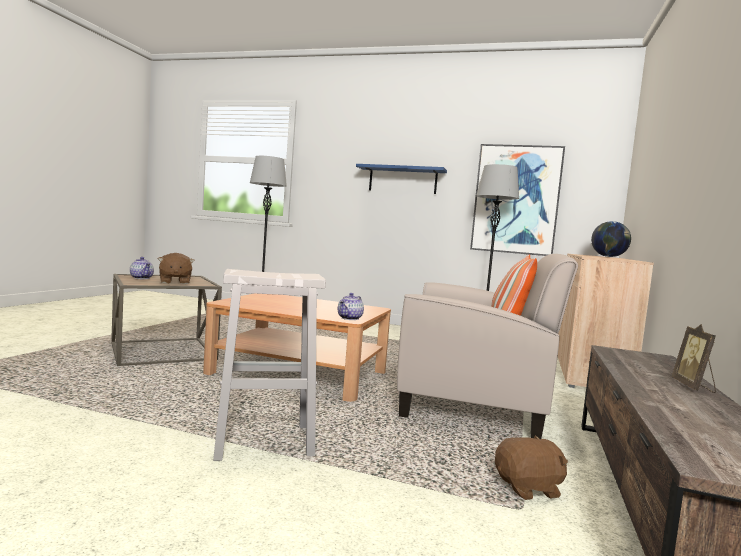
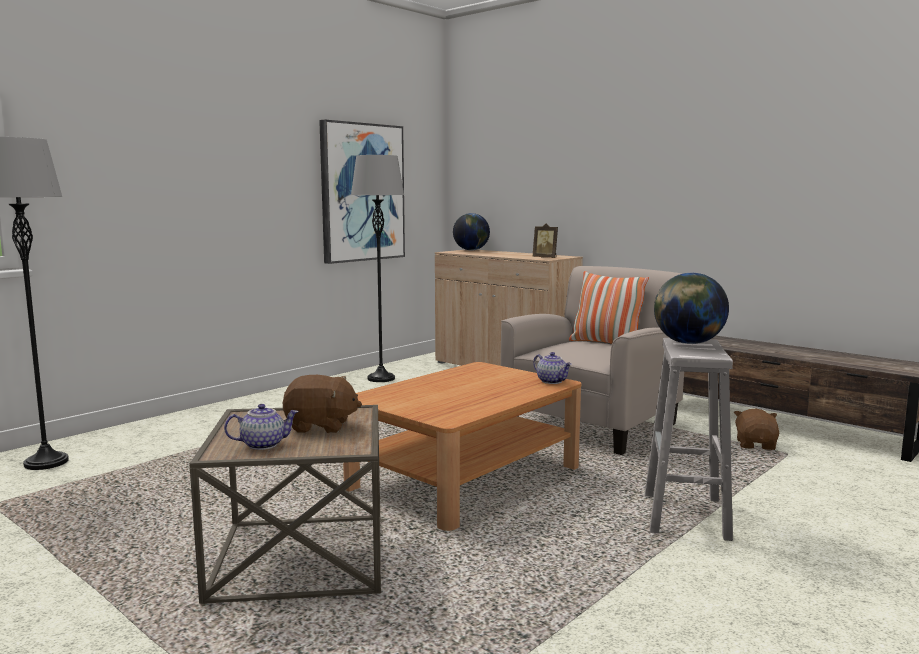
camera: 65 degrees left, 5 degrees up
blue shelf [356,164,447,194] -> none
picture frame [672,324,716,393] -> picture frame moved to [533,223,558,258]
none -> globe [654,273,729,344]

